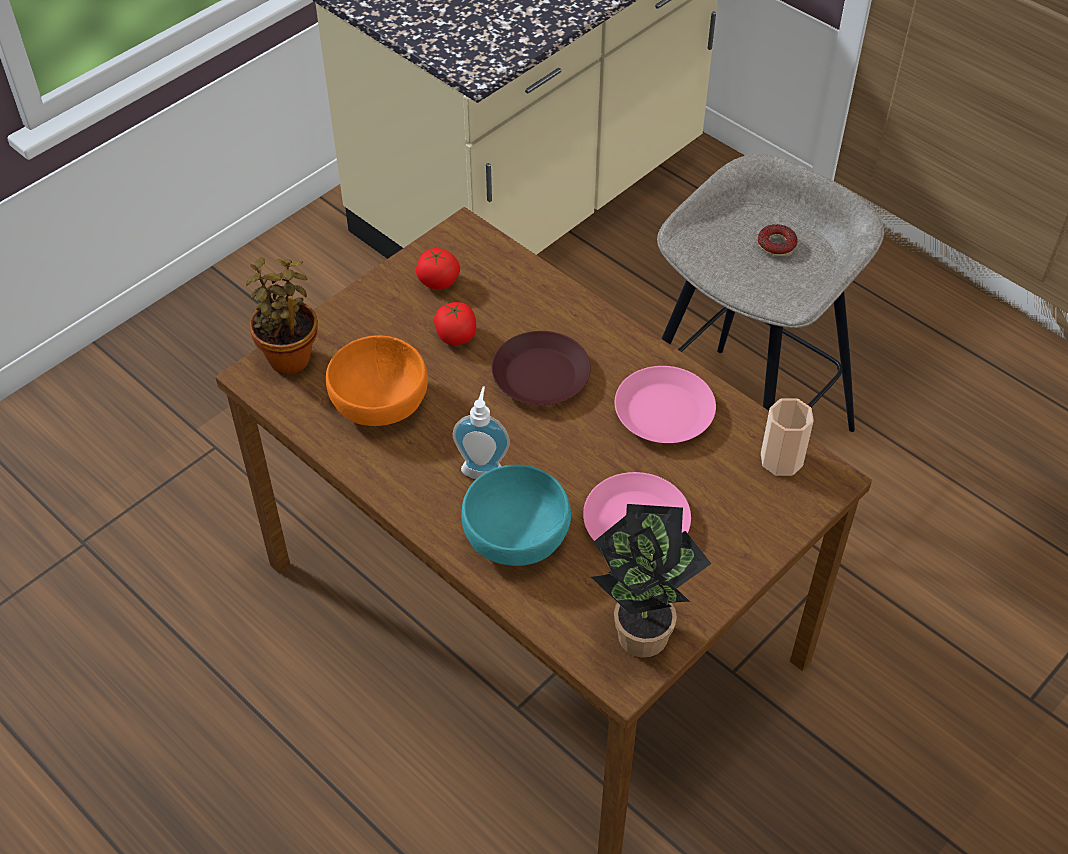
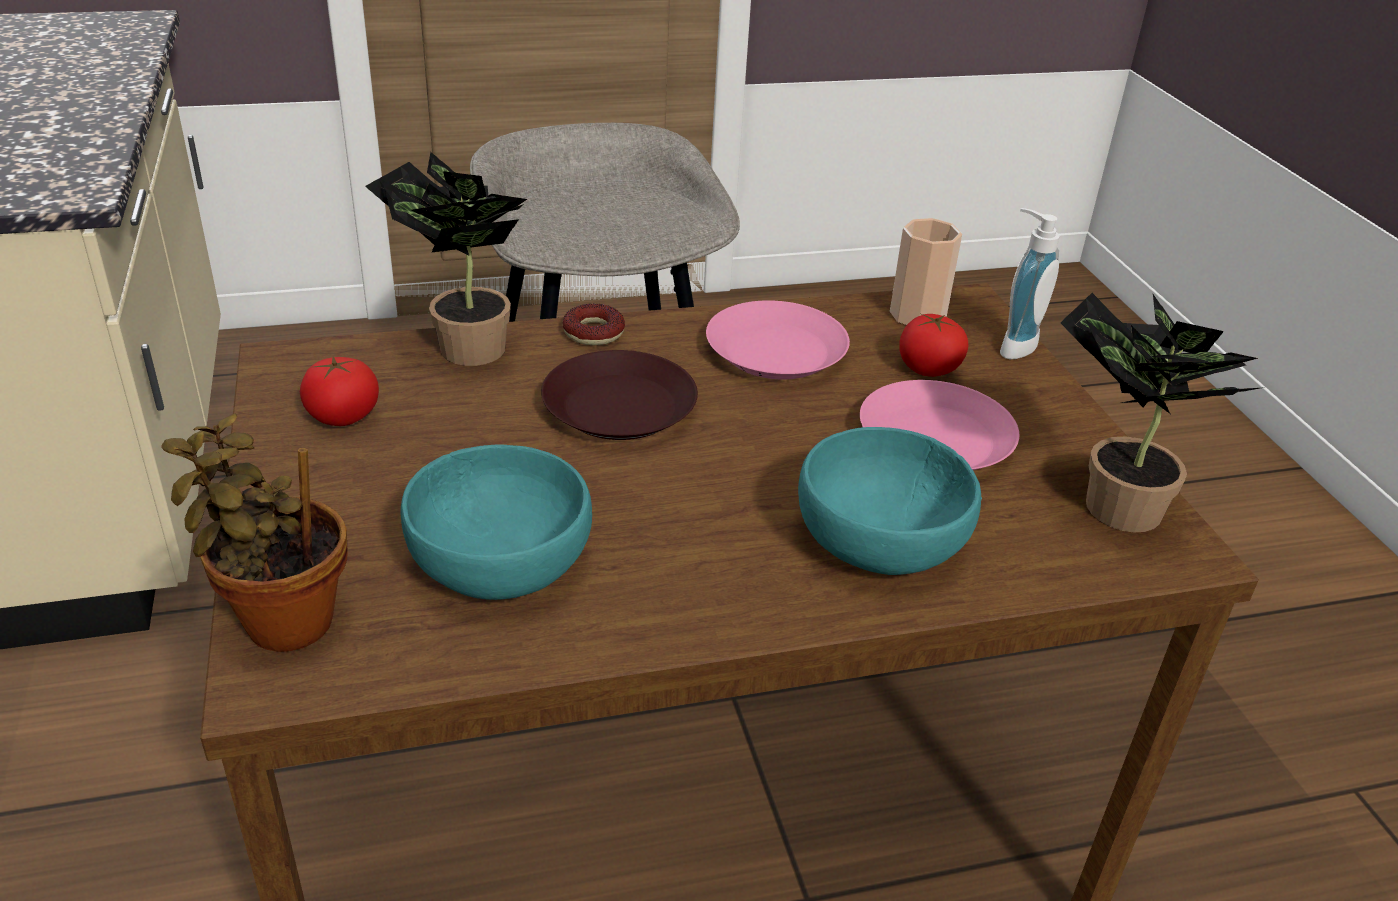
camera: 60 degrees left, 15 degrees down
orange bowl [326,335,428,426] -> turquoise bowl [400,444,592,600]
tomato [434,302,476,345] -> tomato moved to [899,314,969,377]
soap dispenser [453,387,510,479] -> soap dispenser moved to [1000,208,1060,359]
donut [758,224,798,256] -> donut moved to [563,304,625,346]
none -> potted plant [365,152,527,366]

